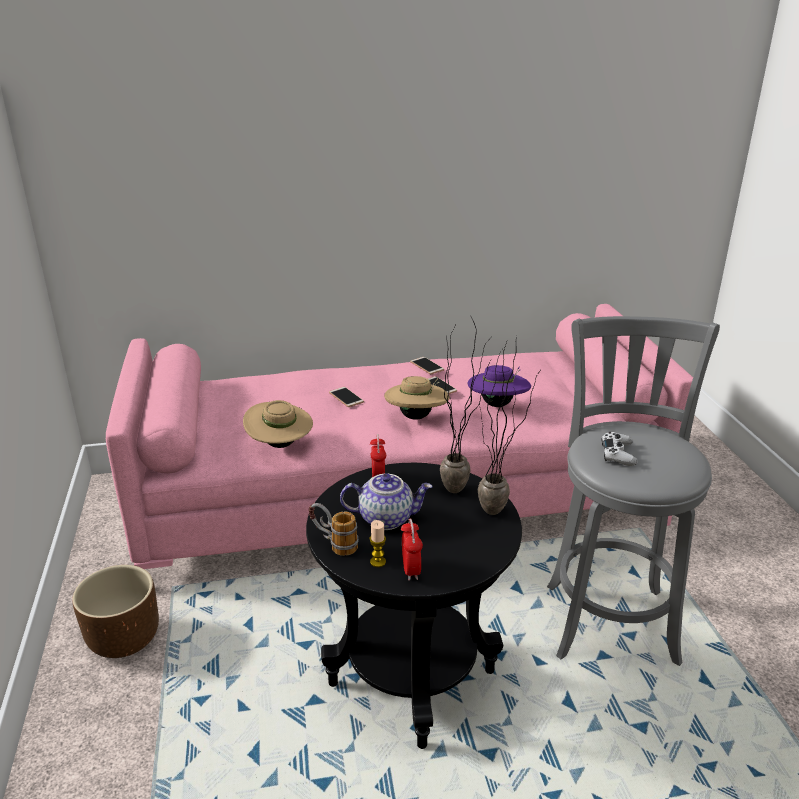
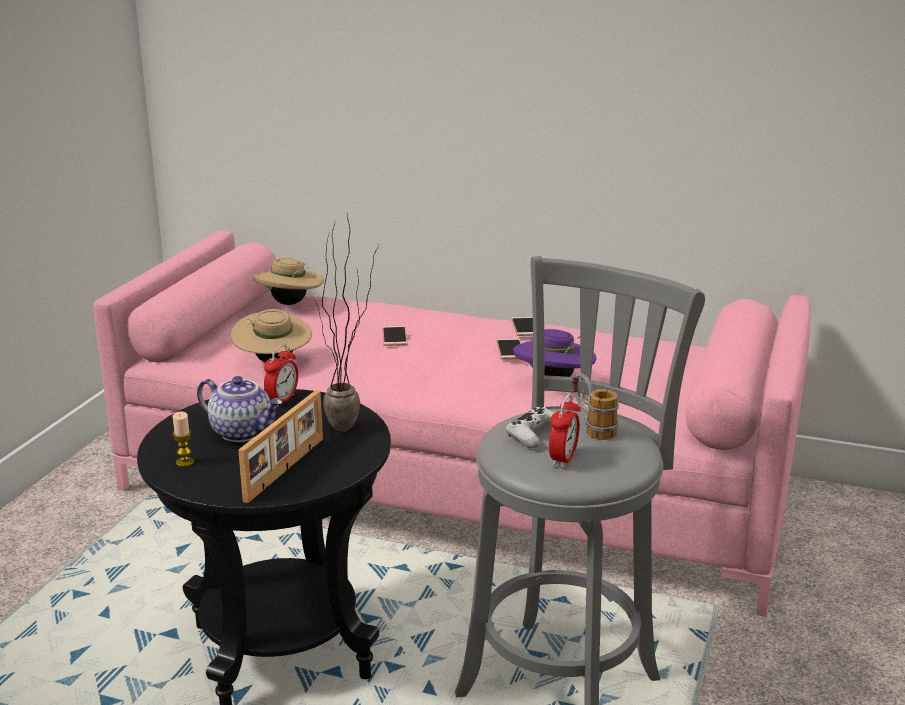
camera: 30 degrees right, 5 degrees down
brown planter [72,565,159,658] -> none
mug [309,503,358,556] -> mug moved to [572,373,619,440]
beige hat [384,376,450,420] -> beige hat moved to [253,258,324,305]
alarm clock [401,519,423,581] -> alarm clock moved to [549,394,580,468]
potted plant [478,336,540,515] -> none
none -> picture frame [238,390,323,503]

